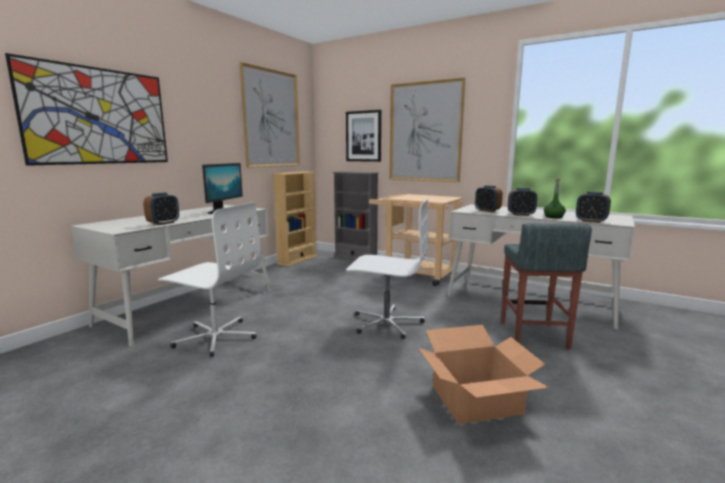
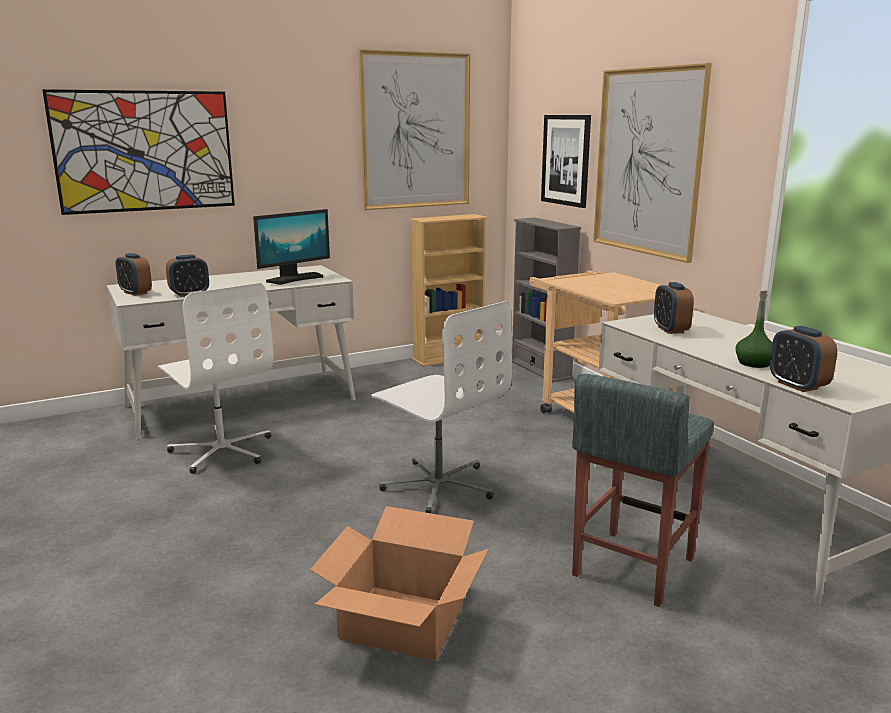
camera: 30 degrees right, 5 degrees up
alarm clock [507,188,537,216] -> alarm clock moved to [116,253,152,296]

